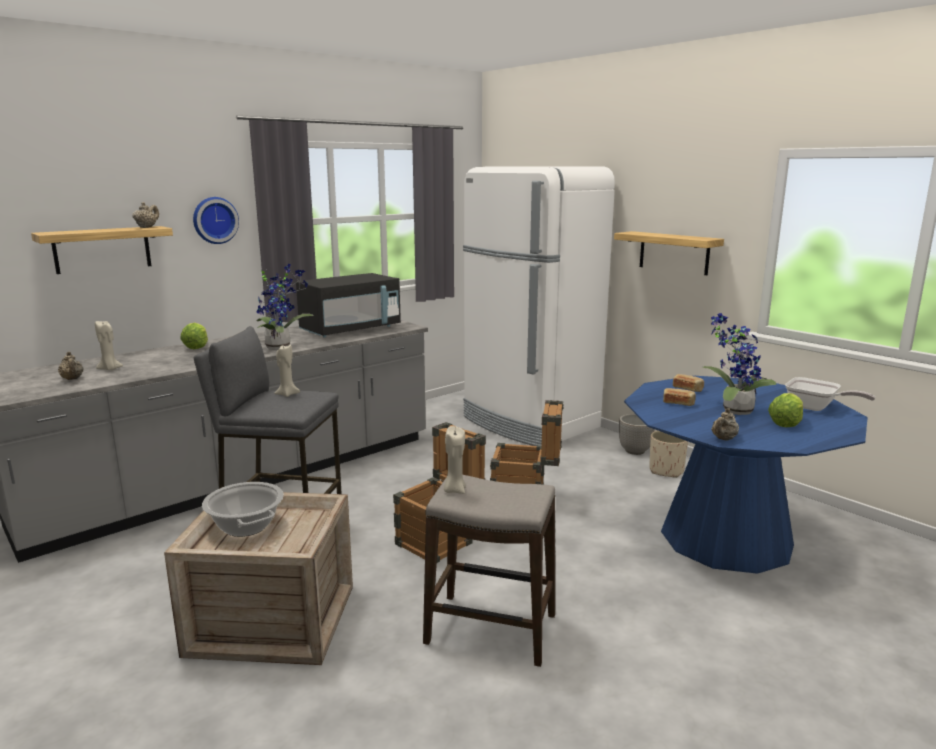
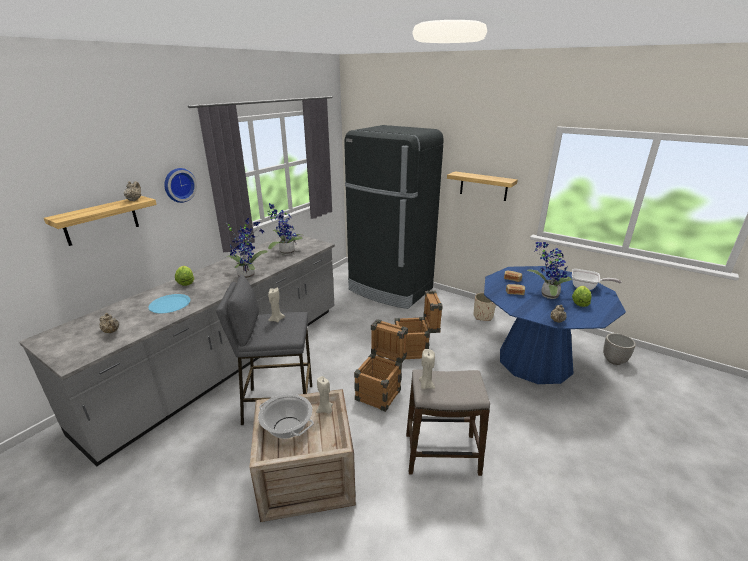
camera: 15 degrees left, 10 degrees up
beige candle [95,321,123,370] -> beige candle moved to [316,376,333,414]
black microwave [296,273,401,338] -> potted plant [268,203,303,255]
white fridge [463,166,615,446] -> black fridge [344,125,444,309]
planter [619,414,655,455] -> planter moved to [603,333,636,365]
none -> blue plate [148,294,191,313]

